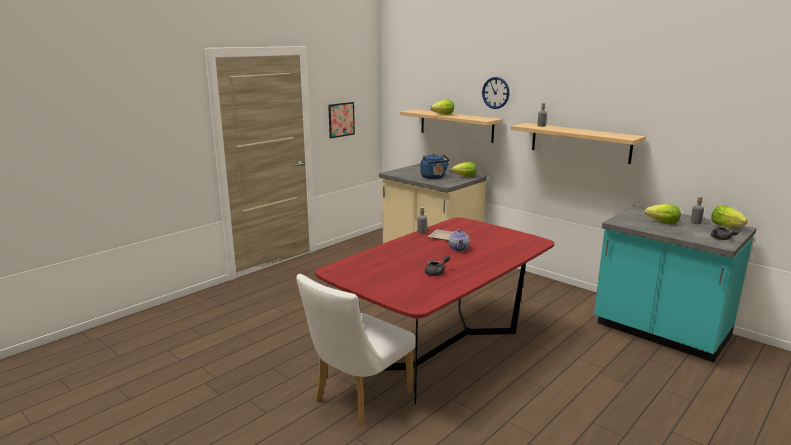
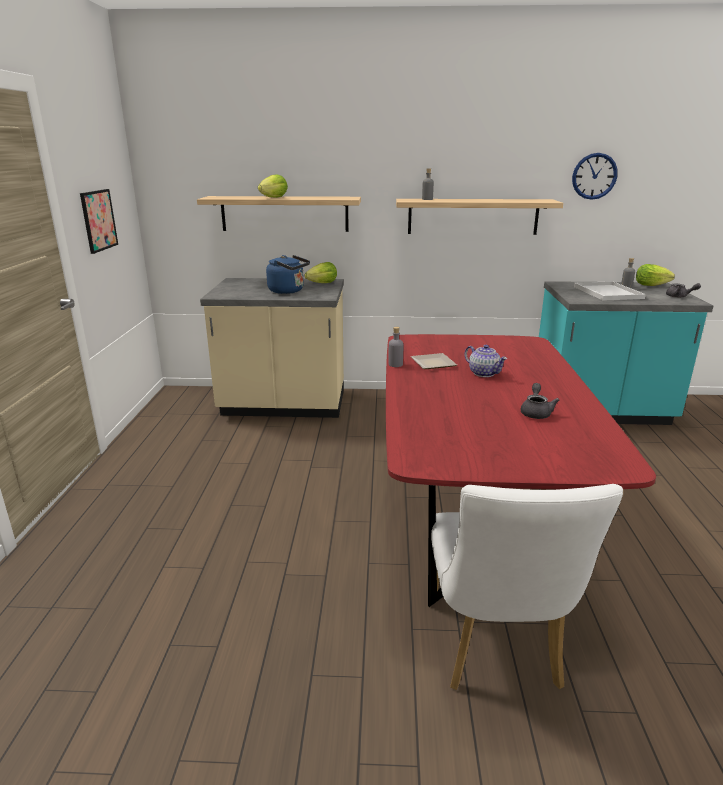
camera: 40 degrees left, 5 degrees up
wall clock [482,77,509,109] -> wall clock moved to [572,153,618,200]
lettuce [645,204,681,224] -> white tray [574,281,646,301]

